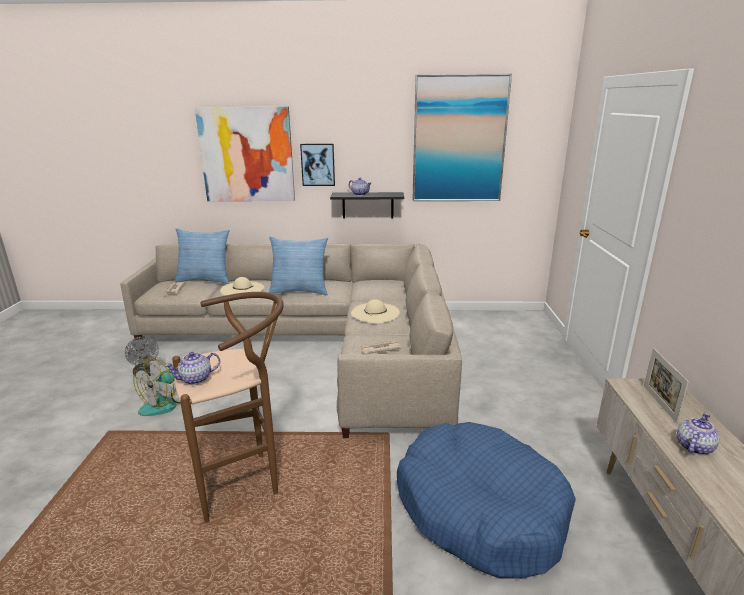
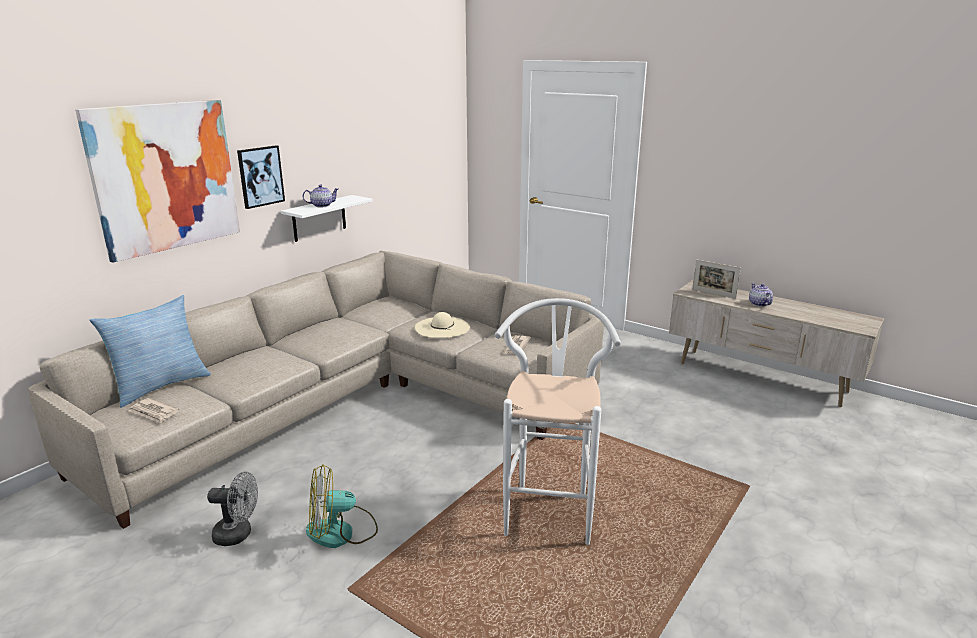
camera: 55 degrees left, 0 degrees up
fan [133,358,180,416] -> fan turned 105 degrees clockwise [306,465,378,548]
teapot [165,352,220,385] -> none
brown stool [172,292,284,522] -> white stool [495,298,621,545]
beige hat [220,277,264,295] -> none
pillow [268,237,328,296] -> none
black shelf [330,192,404,218] -> white shelf [281,195,373,242]
blue dog bed [397,422,576,579] -> none
picture [412,74,512,201] -> none

